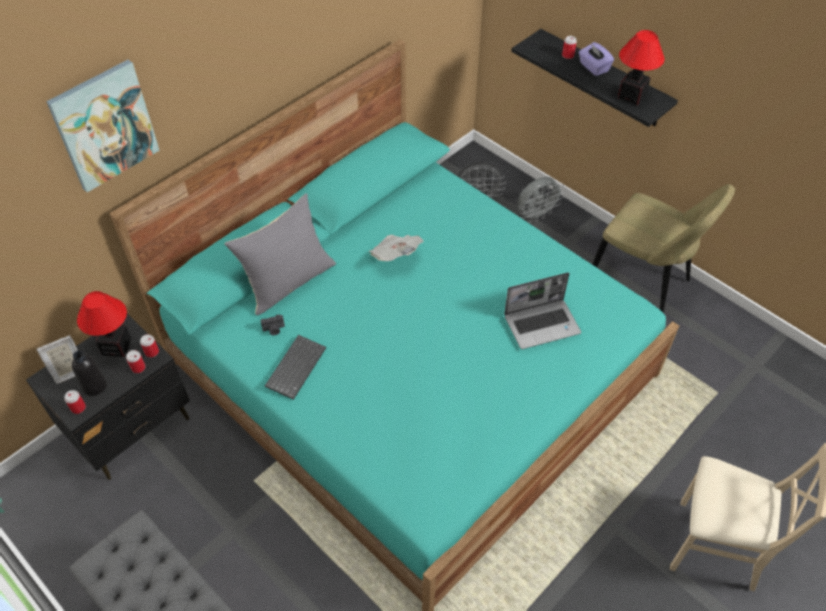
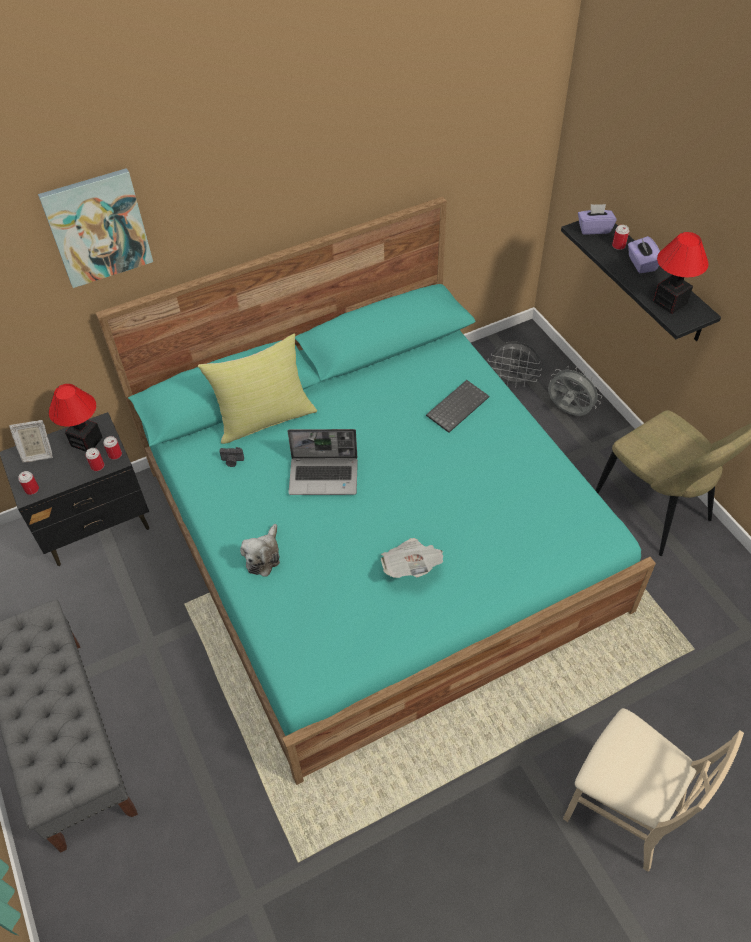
camera: 20 degrees right, 0 degrees up
black bottle [72,351,107,396] -> none
grey pillow [224,193,336,315] -> yellow pillow [198,334,317,444]
keyboard [265,335,326,400] -> keyboard moved to [426,380,489,433]
newspaper [369,235,424,261] -> newspaper moved to [381,538,443,578]
laptop [504,272,581,349] -> laptop moved to [288,429,358,495]
grey fan [517,177,565,222] -> grey fan turned 135 degrees counterclockwise [548,366,602,416]
none -> plush toy [240,524,280,577]
none -> purple tissue box [578,204,617,235]

